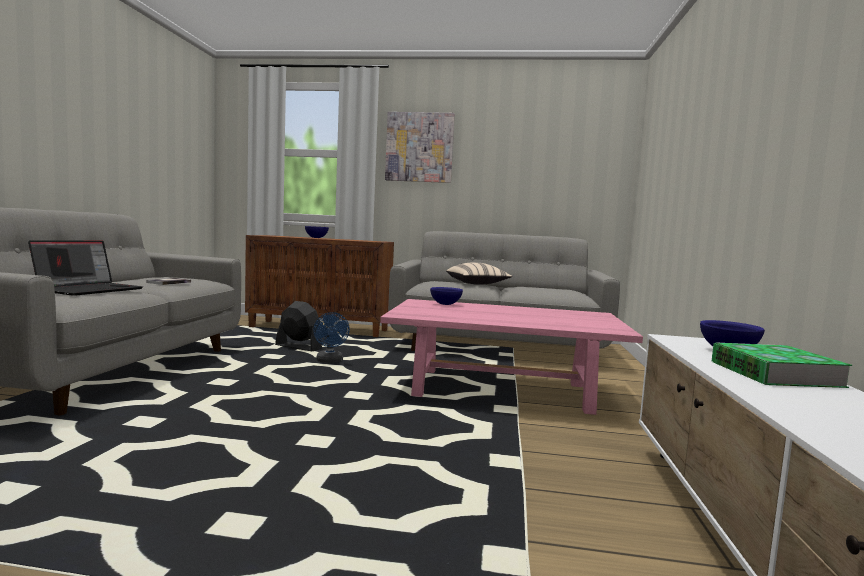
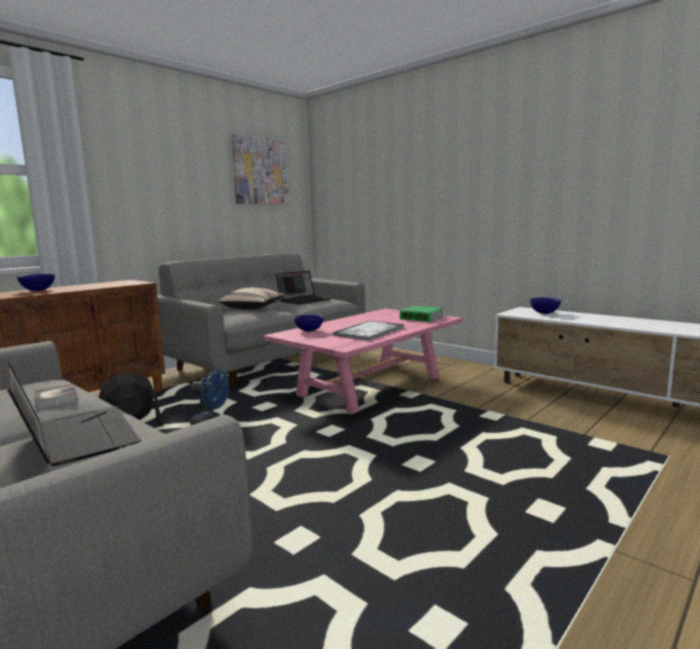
camera: 55 degrees left, 5 degrees up
picture [385,112,455,183] -> picture moved to [231,134,289,205]
book [712,342,852,388] -> book moved to [400,306,443,322]
none -> laptop [275,271,331,305]
none -> tray [332,321,404,341]

